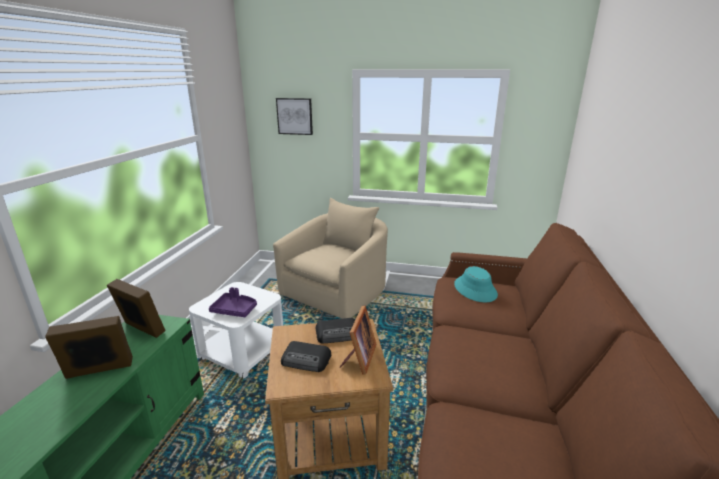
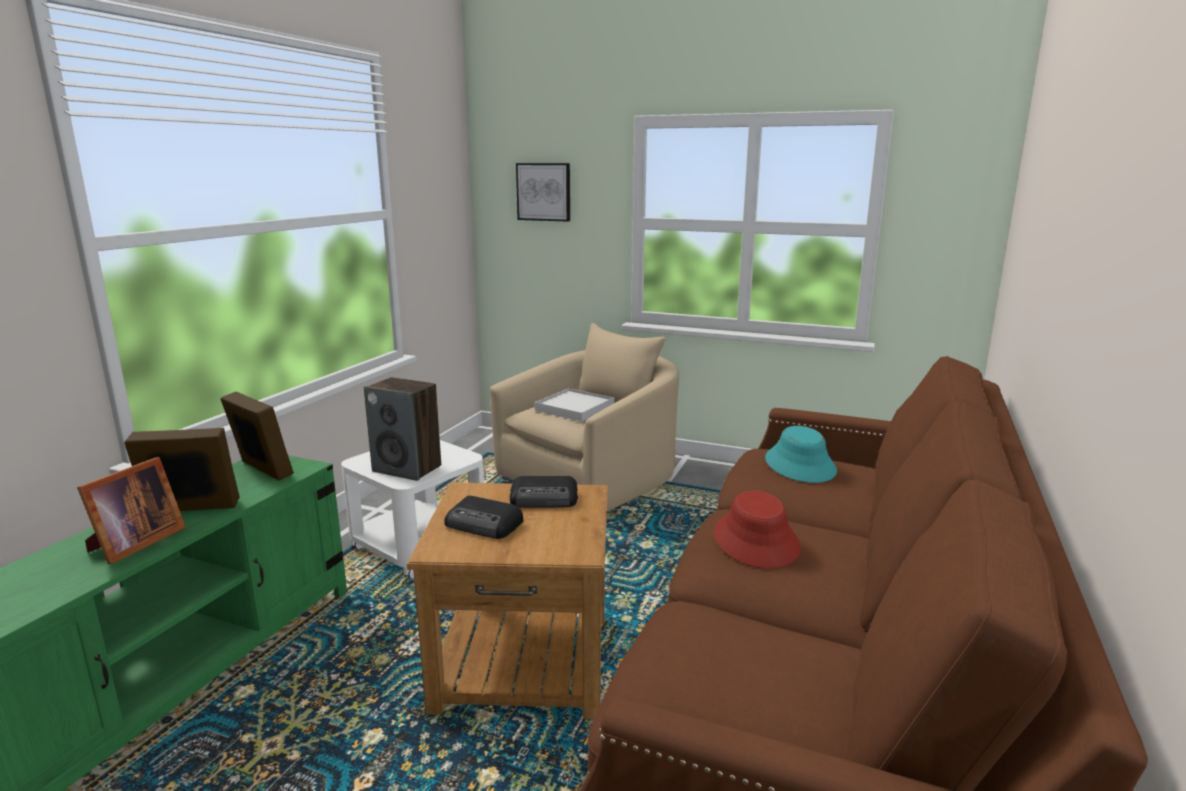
camera: 10 degrees right, 5 degrees down
purple tray [209,287,257,317] -> speaker [364,377,441,481]
picture frame [339,306,377,374] -> picture frame moved to [77,457,186,564]
none -> white tray [535,388,614,422]
none -> red hat [714,490,801,569]

